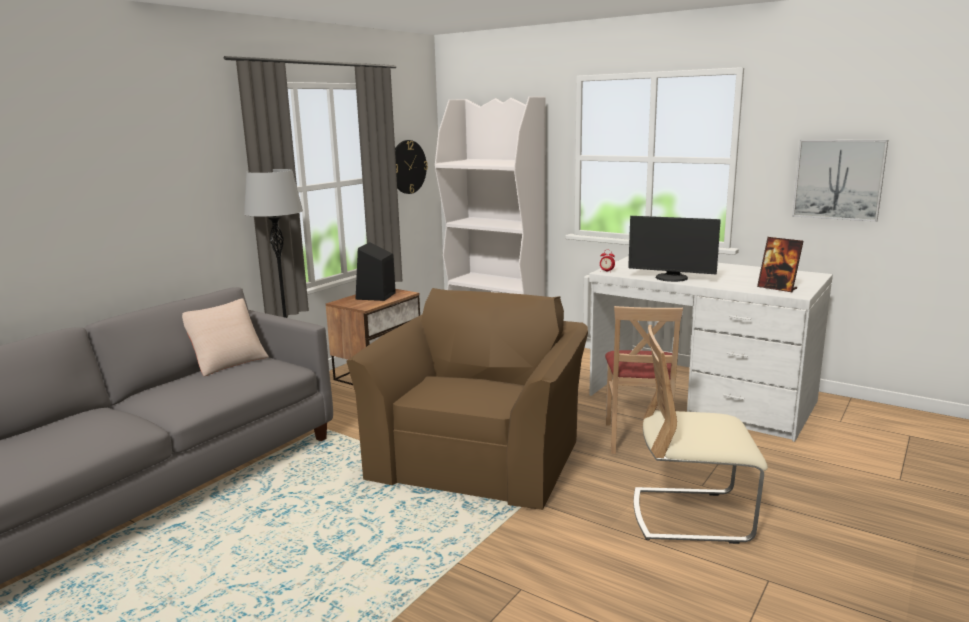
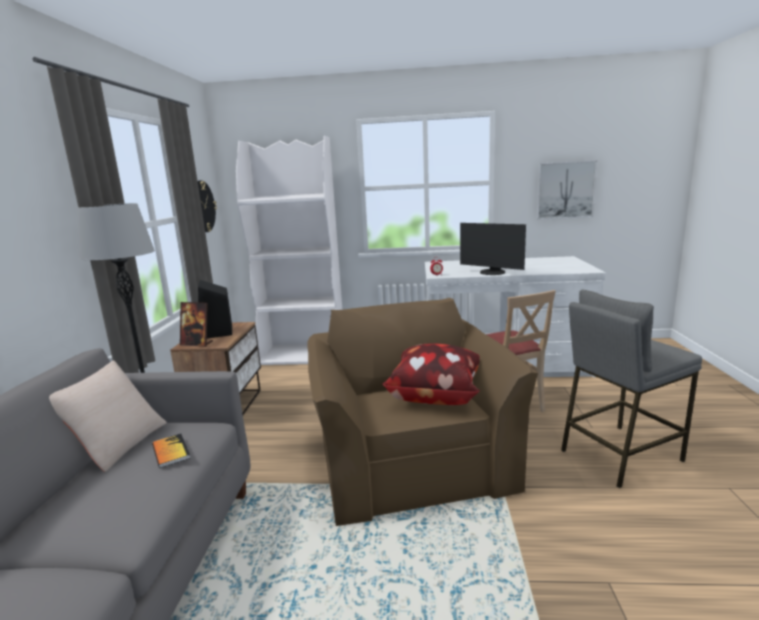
camera: 30 degrees left, 0 degrees up
monitor [628,216,721,282] -> monitor turned 45 degrees clockwise [460,223,526,275]
beige chair [633,325,768,544] -> grey stool [561,290,702,488]
picture frame [757,237,803,293] -> picture frame moved to [180,302,213,347]
none -> book [152,433,190,468]
none -> pillow [381,343,480,405]

